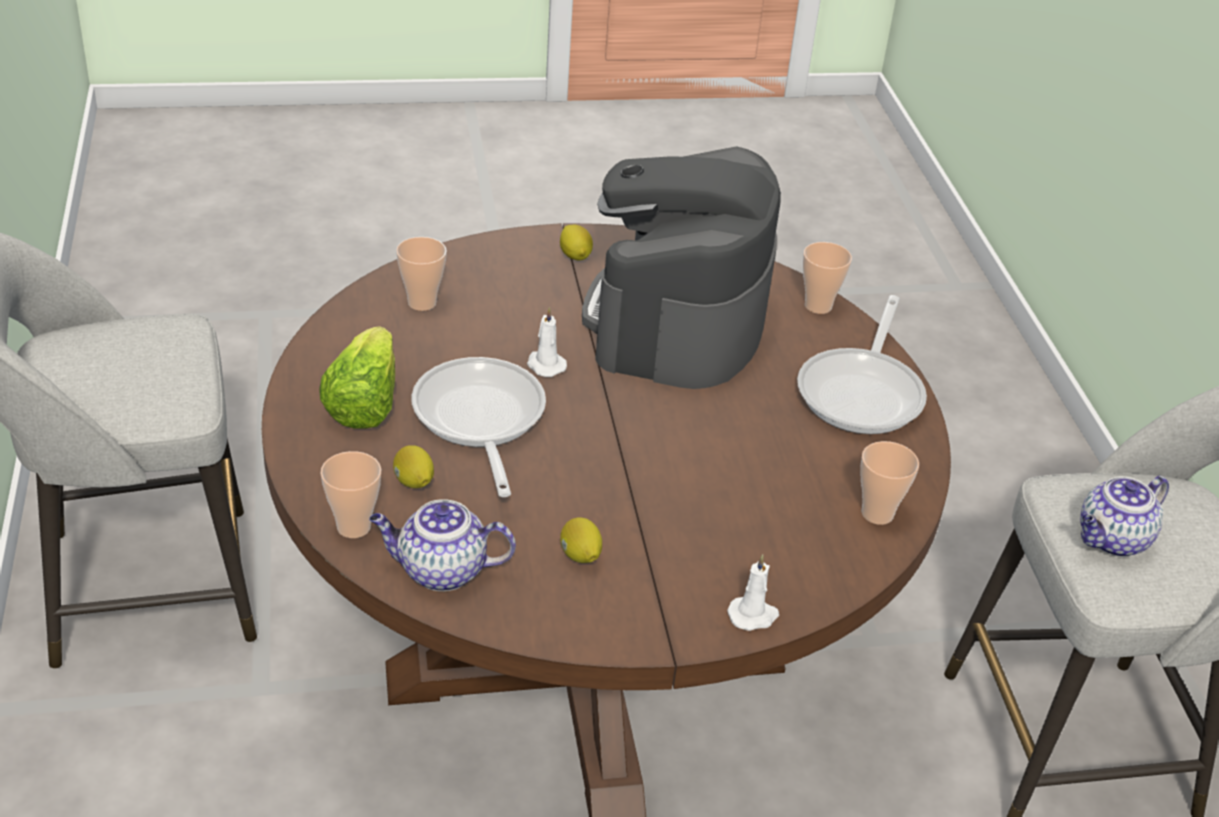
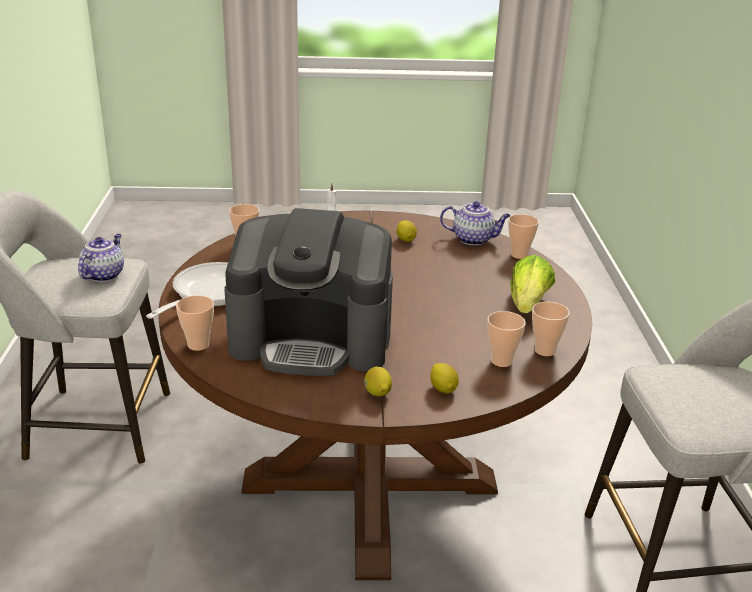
camera: 170 degrees left, 10 degrees down
lemon [393,445,434,488] -> lemon moved to [430,363,459,393]
frying pan [411,357,546,497] -> none
white candle [527,307,567,377] -> none
coffee machine [582,146,781,389] -> coffee machine turned 75 degrees clockwise [224,208,393,376]
teapot [1080,475,1169,557] -> teapot turned 45 degrees counterclockwise [78,234,124,282]
none -> cup [532,302,570,356]

